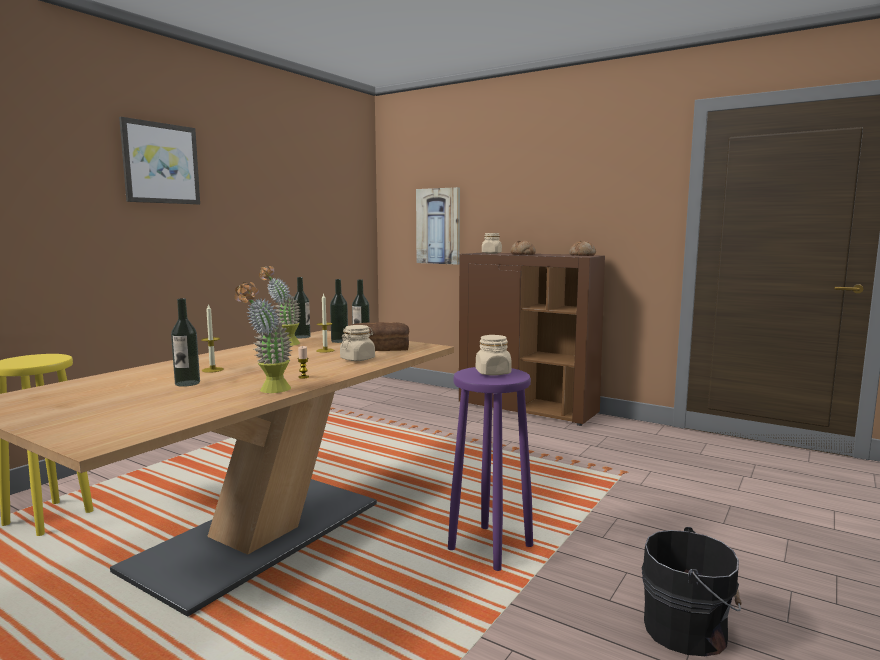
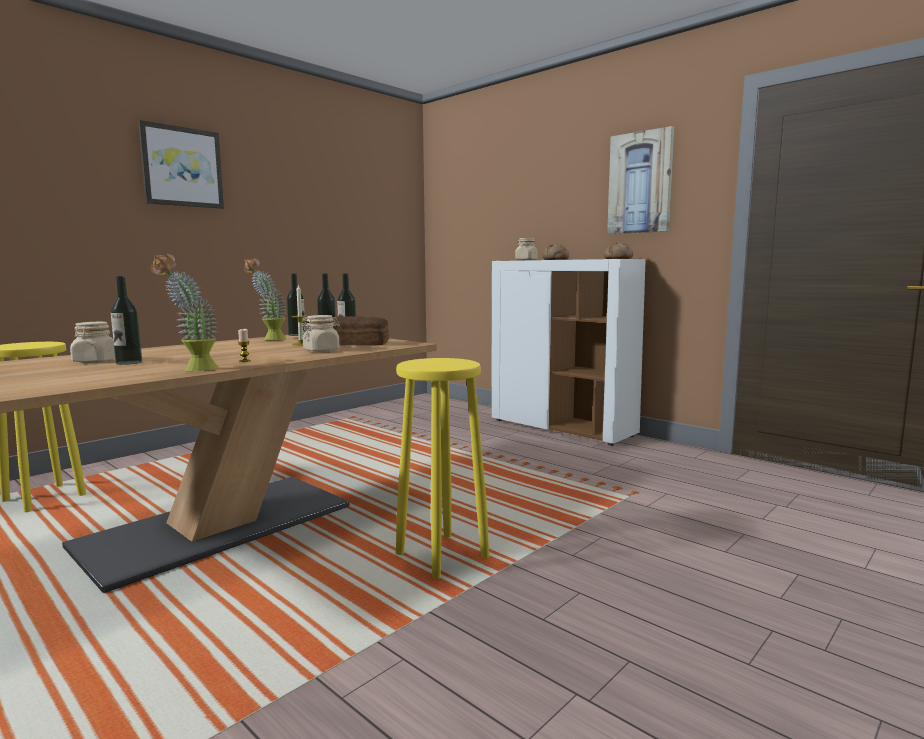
camera: 10 degrees right, 0 degrees up
candle [201,304,224,373] -> none
picture [416,187,460,265] -> picture moved to [607,126,674,234]
purple stool [448,367,533,571] -> yellow stool [396,358,489,579]
brown cabinet [459,252,605,426] -> white cabinet [491,259,646,446]
beige jar [476,335,512,376] -> beige jar moved to [70,322,115,363]
black bucket [642,527,742,656] -> none

